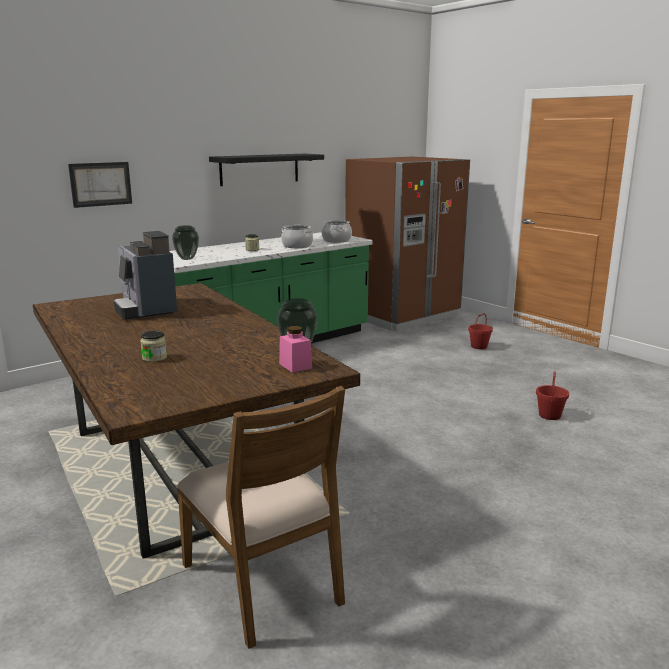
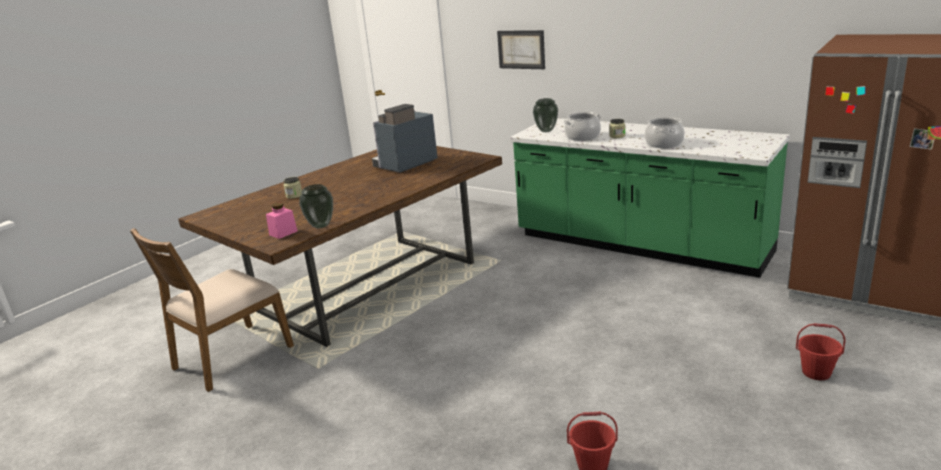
camera: 75 degrees right, 5 degrees up
black shelf [209,154,324,186] -> none
cooking pot [322,220,352,243] -> cooking pot moved to [564,112,601,141]

